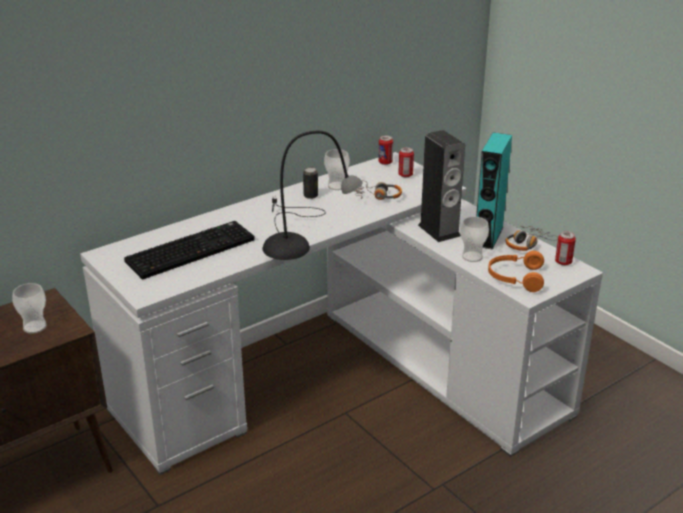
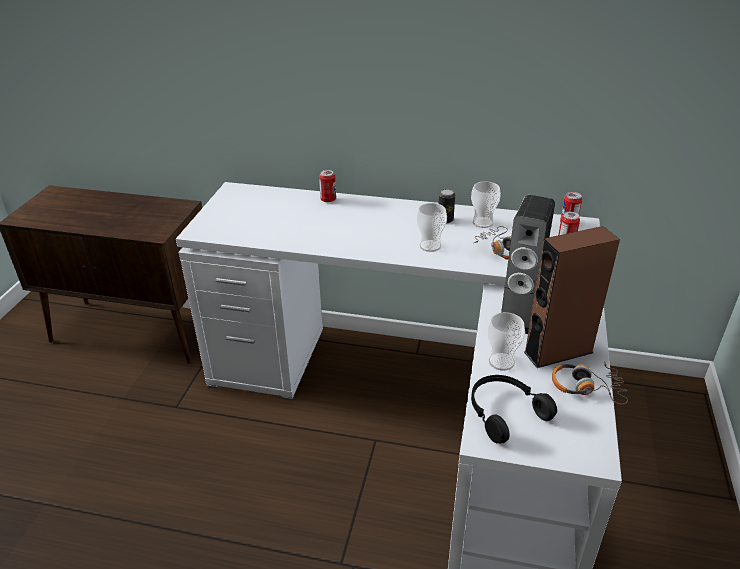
camera: 50 degrees right, 5 degrees up
cup [12,283,47,334] -> cup moved to [416,203,447,252]
keyboard [124,221,255,279] -> none
black table lamp [263,131,363,260] -> none
turquoise speaker [476,132,512,250] -> brown speaker [524,226,620,368]
orange headphones [488,251,544,292] -> black headphones [471,375,557,443]
can [555,231,576,265] -> can moved to [319,170,336,203]

